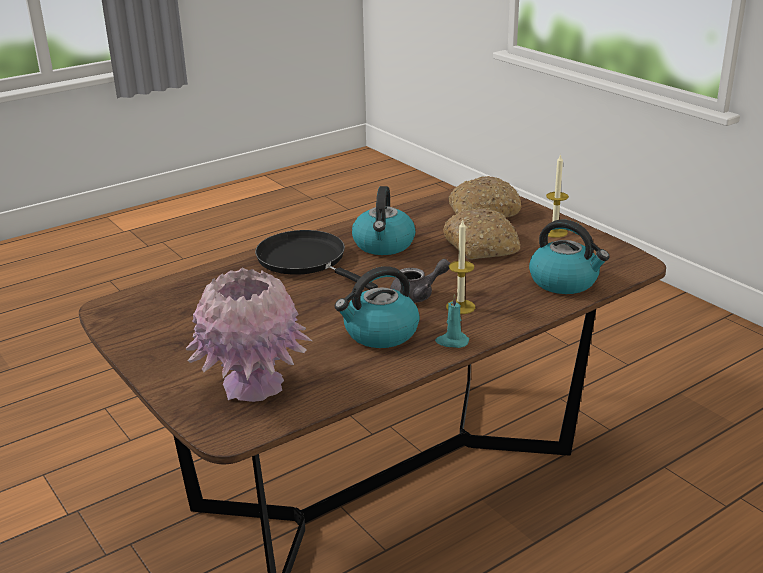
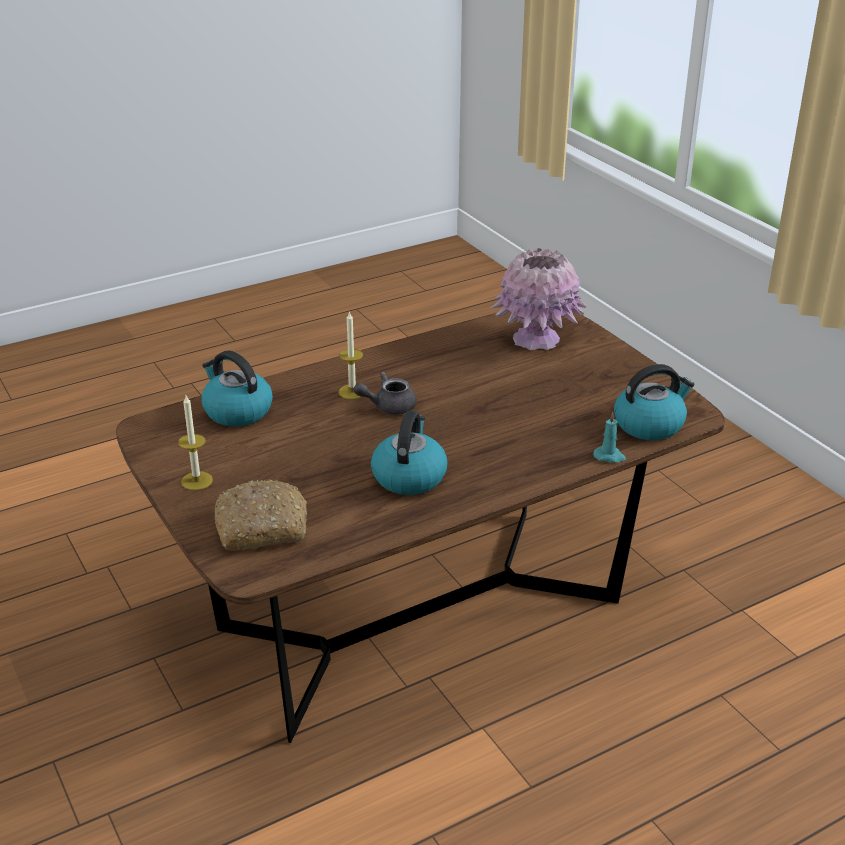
camera: 175 degrees left, 5 degrees up
black frying pan [255,230,378,290] -> none
kettle [335,266,420,348] -> kettle moved to [614,364,695,440]
turquoise candle [435,294,469,348] -> turquoise candle moved to [593,412,626,463]
bread [443,208,521,260] -> none

